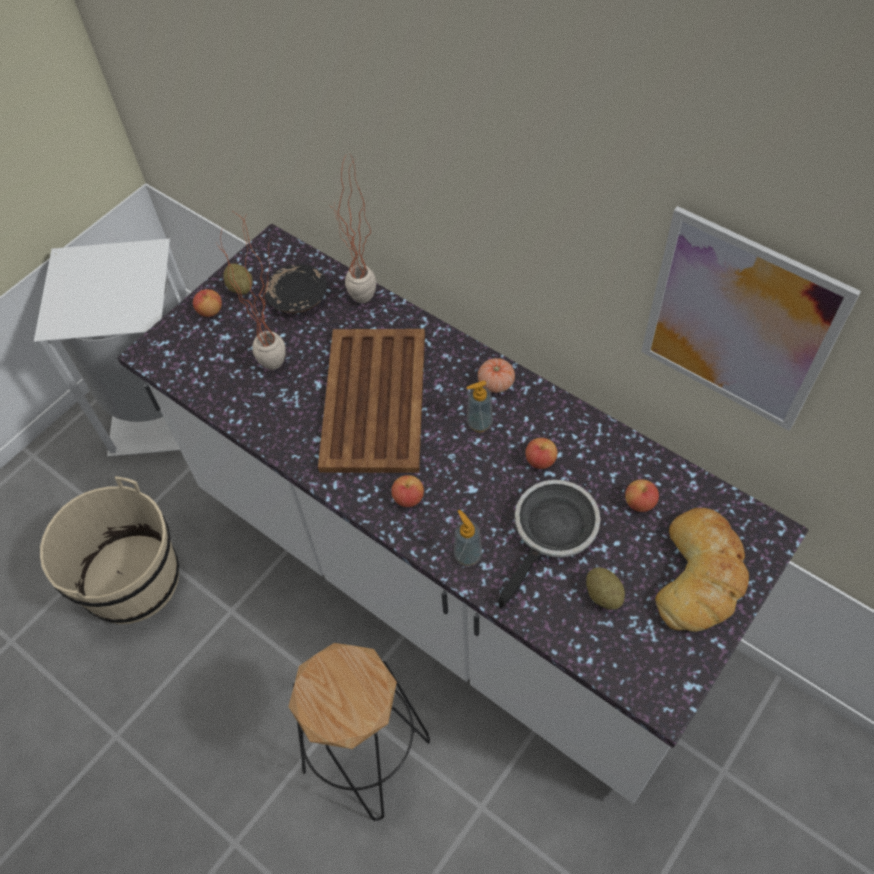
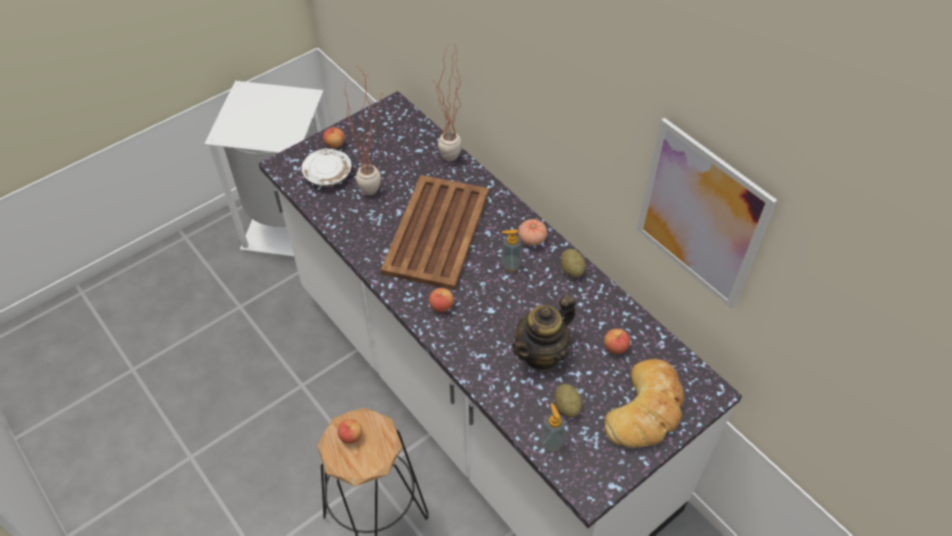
camera: 10 degrees right, 5 degrees down
beige bucket [40,476,179,624] -> none
potato [223,263,253,294] -> potato moved to [561,249,586,277]
black plate [264,264,327,313] -> none
soap dispenser [454,510,482,566] -> soap dispenser moved to [540,403,565,452]
frying pan [498,480,600,609] -> teapot [511,295,576,372]
apple [525,438,558,469] -> apple moved to [337,419,362,444]
none -> white plate [302,149,351,187]

